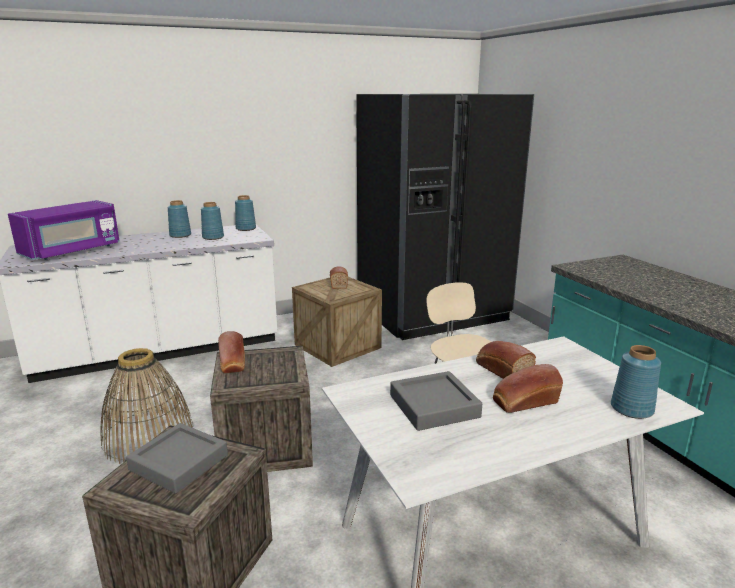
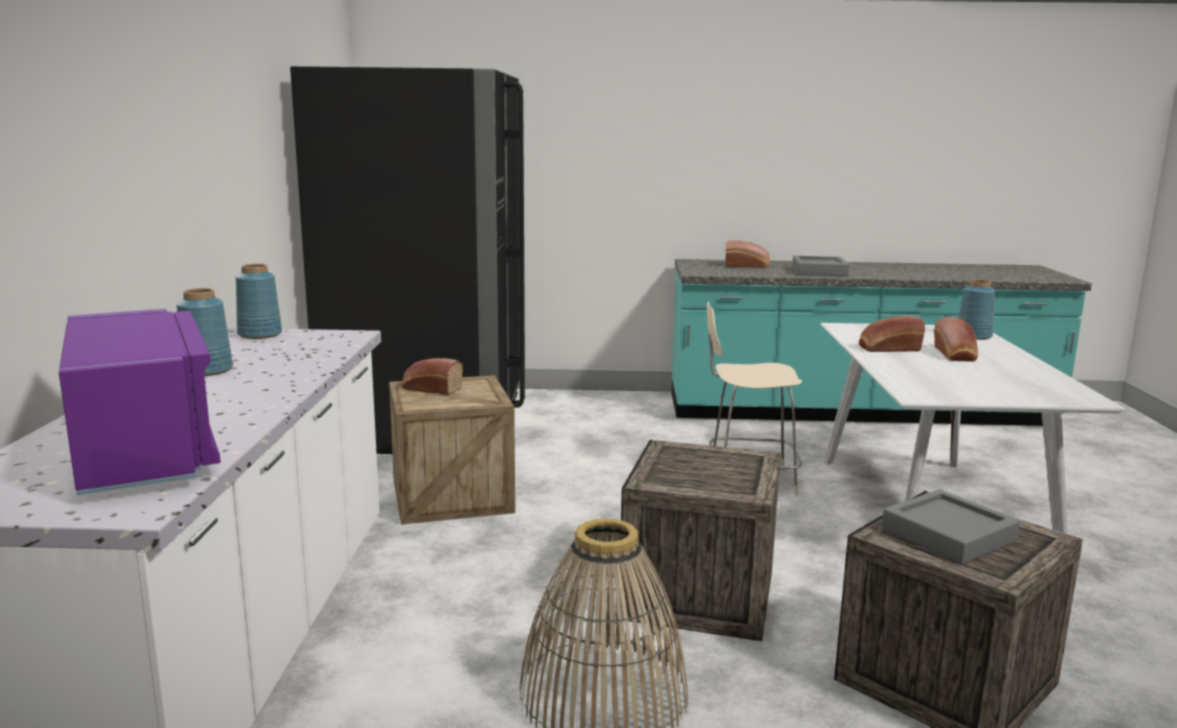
camera: 65 degrees left, 5 degrees down
blue vase [201,202,224,240] -> none
bread [218,331,245,373] -> bread moved to [725,240,770,268]
grey tray [390,371,482,431] -> grey tray moved to [792,256,850,276]

